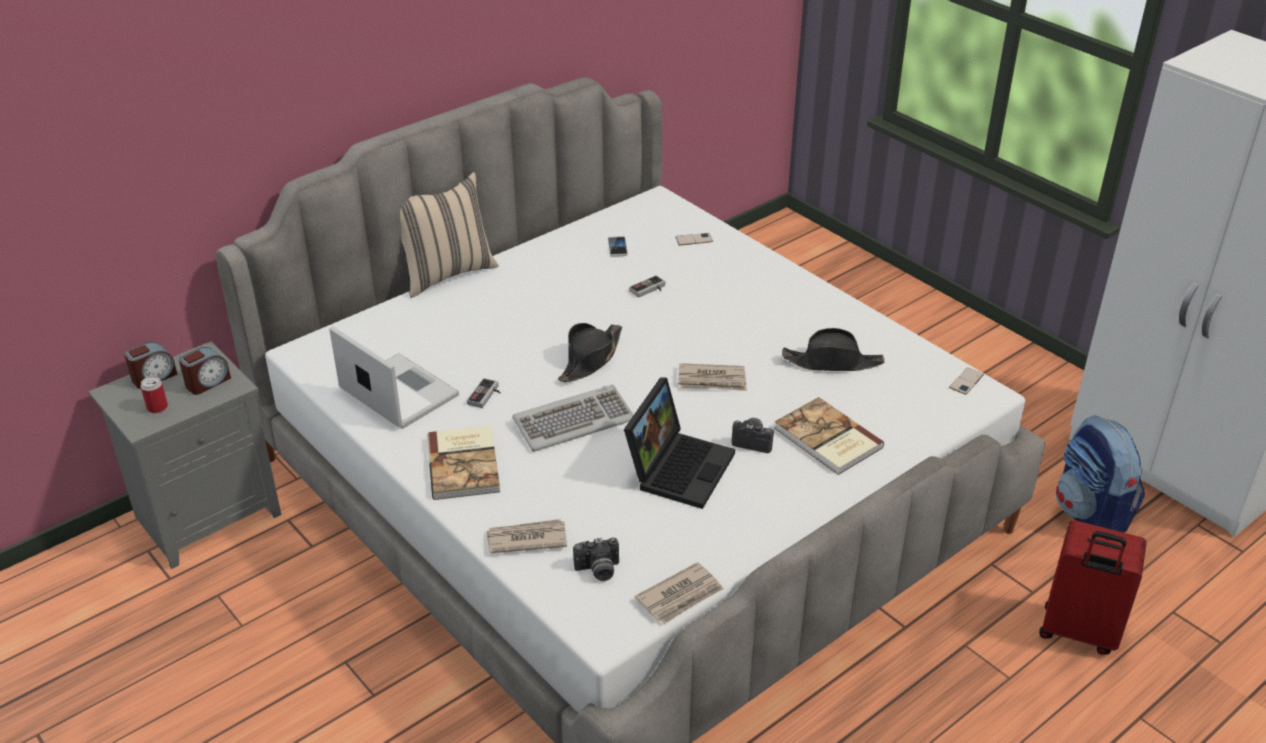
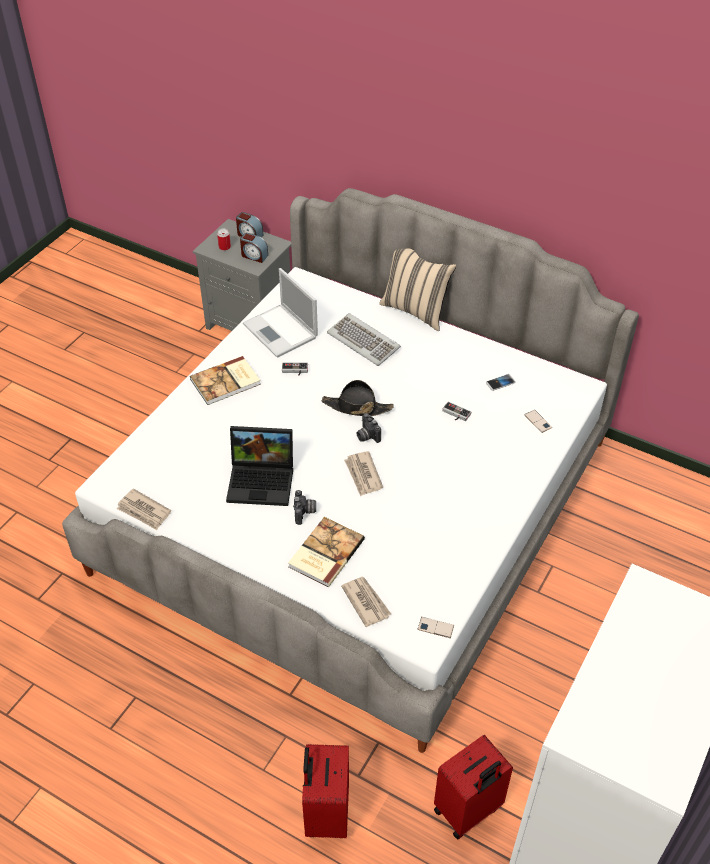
camera: 70 degrees right, 10 degrees up
laptop [329,326,459,429] -> laptop turned 120 degrees clockwise [243,268,318,358]
newspaper [486,519,567,553] -> newspaper moved to [341,577,391,627]
keyboard [512,385,633,451] -> keyboard moved to [327,313,401,366]
camera [573,538,619,581] -> camera moved to [356,413,381,443]
black hat [782,328,884,371] -> none
backpack [1056,415,1145,533] -> red suitcase [434,735,513,839]

